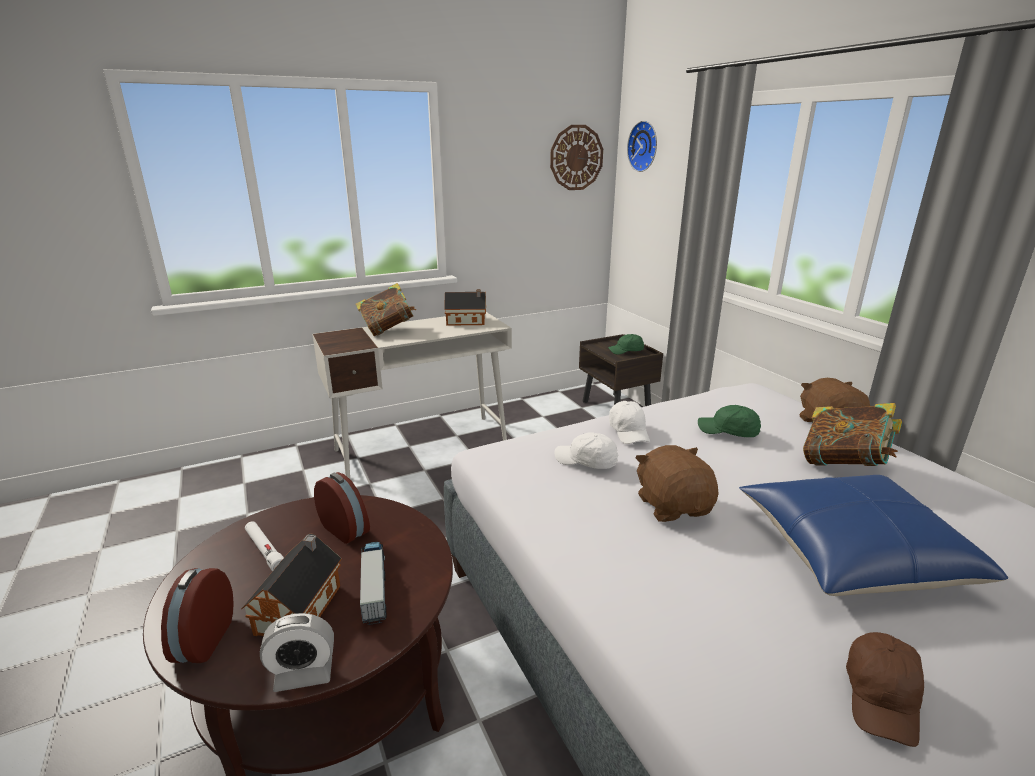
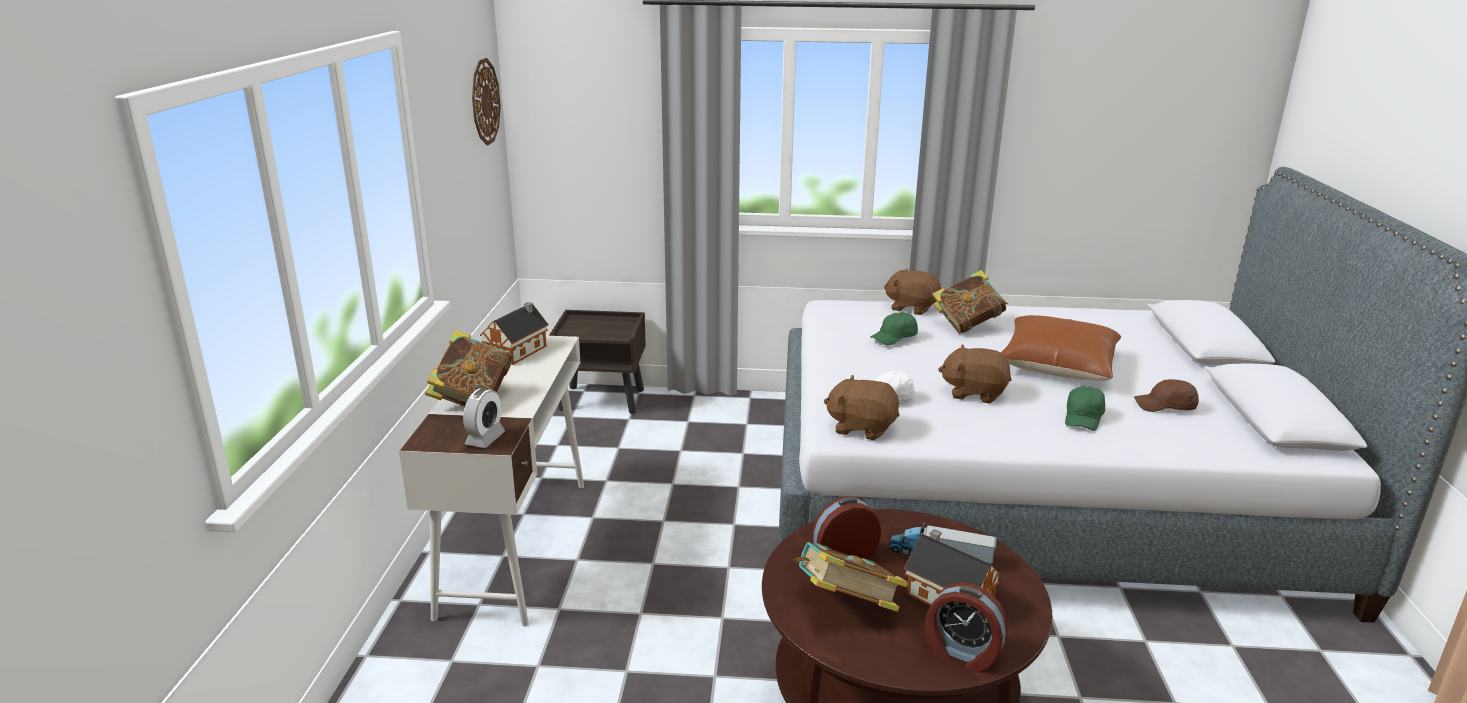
camera: 60 degrees left, 0 degrees up
white flashlight [245,521,284,571] -> book [794,542,908,612]
alarm clock [260,613,334,692] -> alarm clock moved to [463,388,505,448]
green cap [608,334,644,355] -> green cap moved to [1065,386,1105,431]
white cap [609,401,650,444] -> none
wall clock [627,121,657,172] -> none
blue pillow [739,475,1008,596] -> brown pillow [1001,315,1121,381]
brown cap [846,632,924,747] -> brown cap turned 135 degrees clockwise [1134,379,1199,412]
none -> brown plush toy [824,375,900,440]

